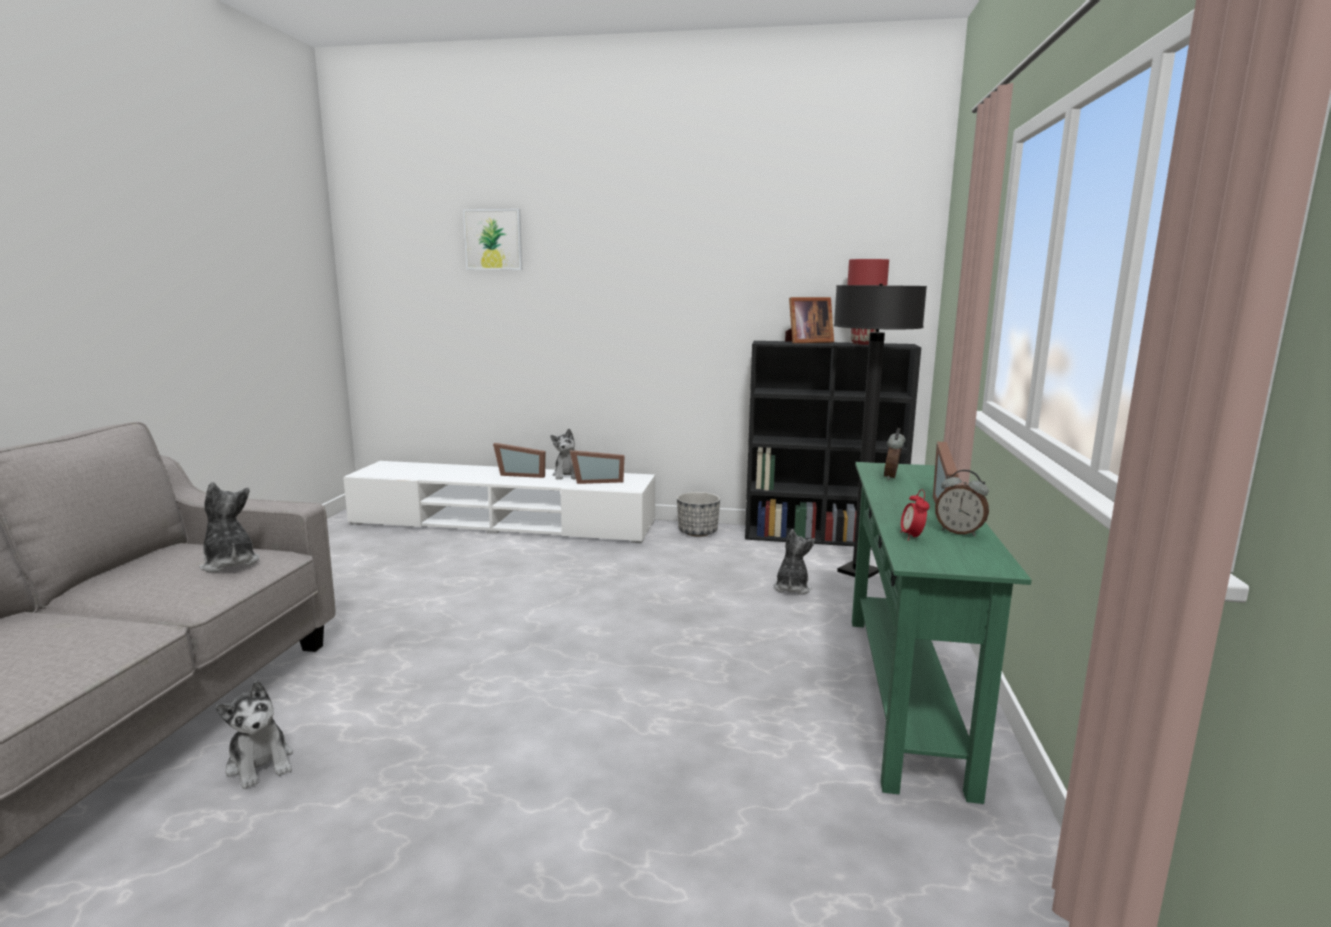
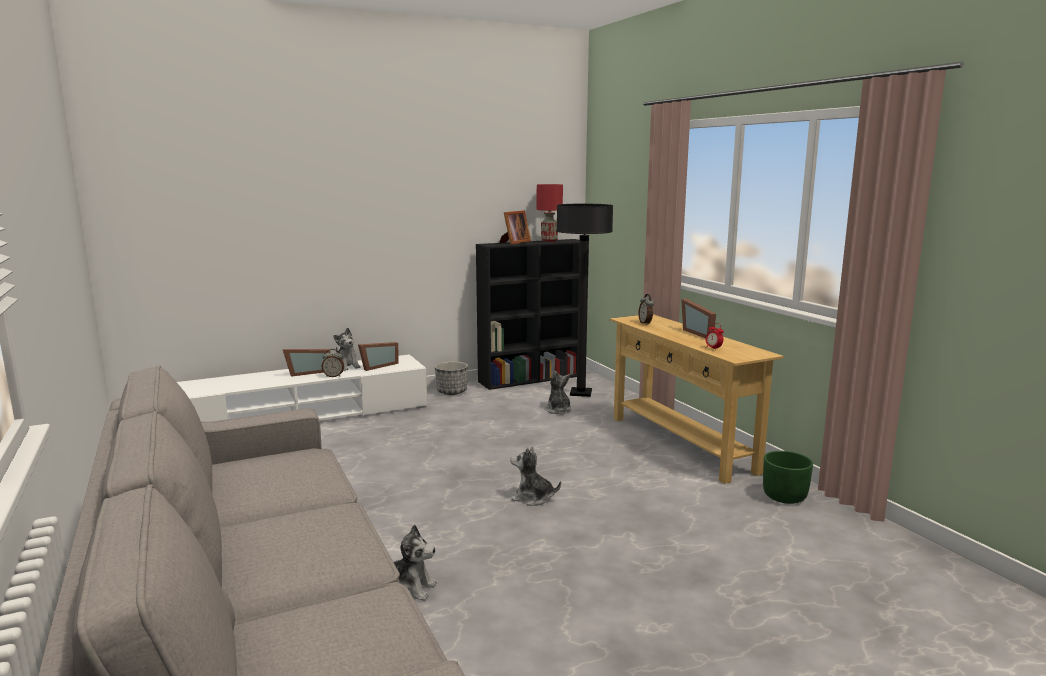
camera: 35 degrees left, 0 degrees up
plush toy [199,482,260,572] -> plush toy moved to [510,447,561,506]
picture [463,209,522,270] -> none
green console table [852,462,1031,804] -> beige console table [610,314,784,484]
alarm clock [935,470,989,537] -> alarm clock moved to [322,349,344,377]
none -> green planter [763,451,813,504]

